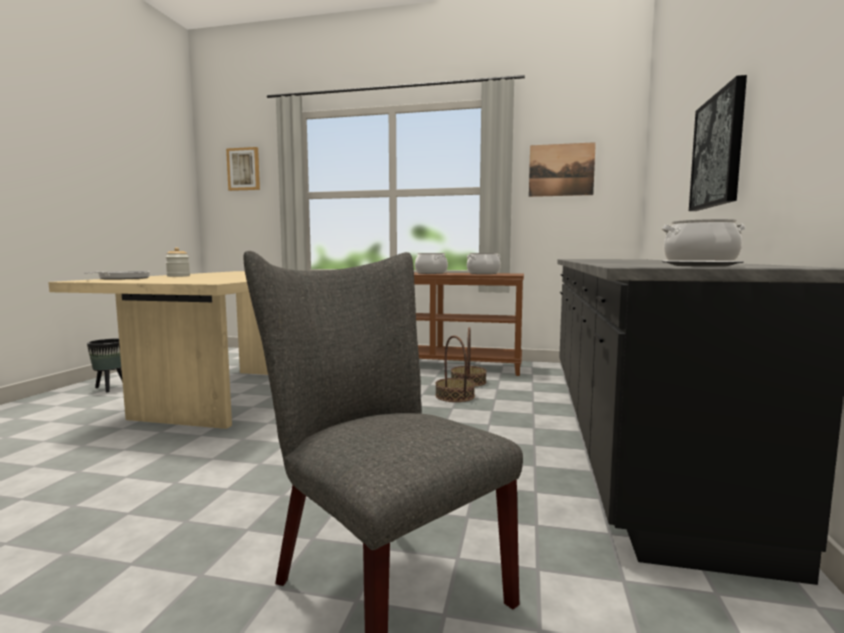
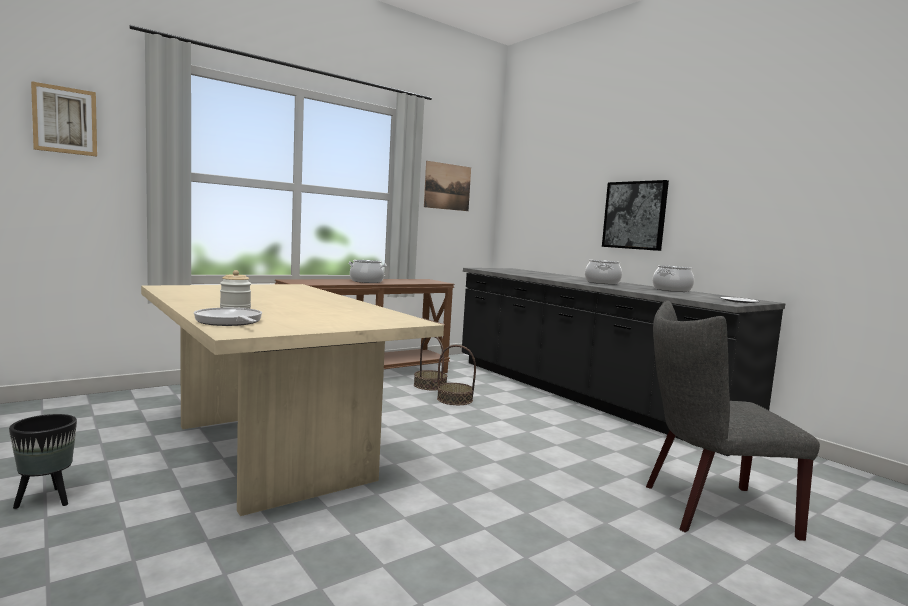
camera: 50 degrees left, 0 degrees up
cooking pot [467,253,501,274] -> cooking pot moved to [585,260,622,284]

